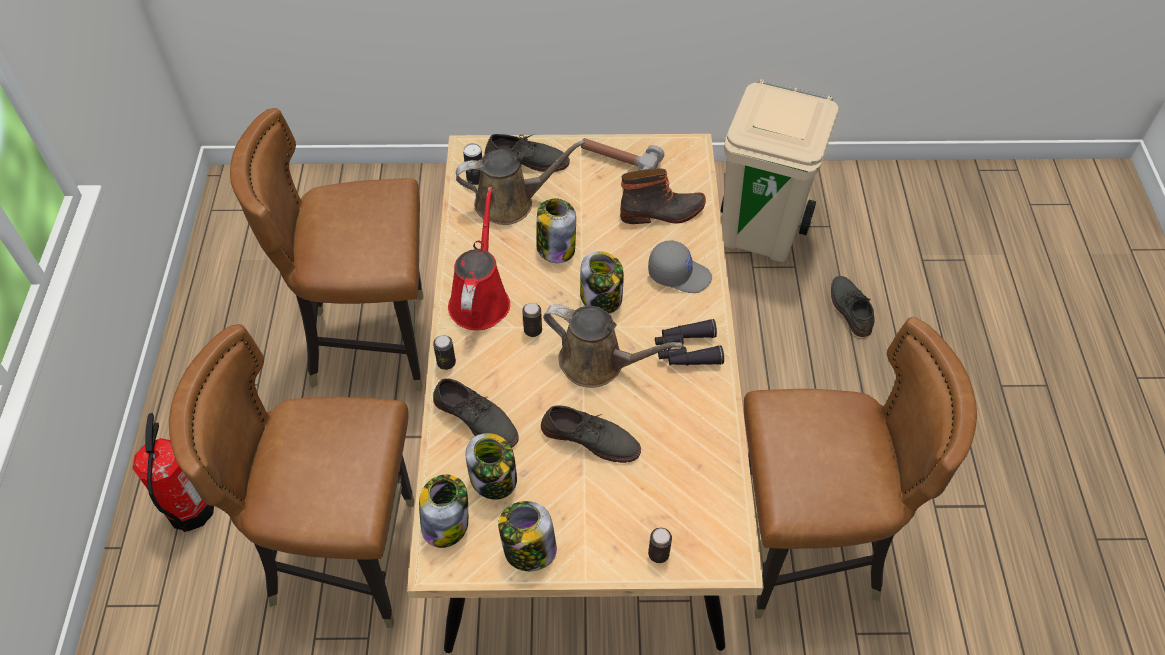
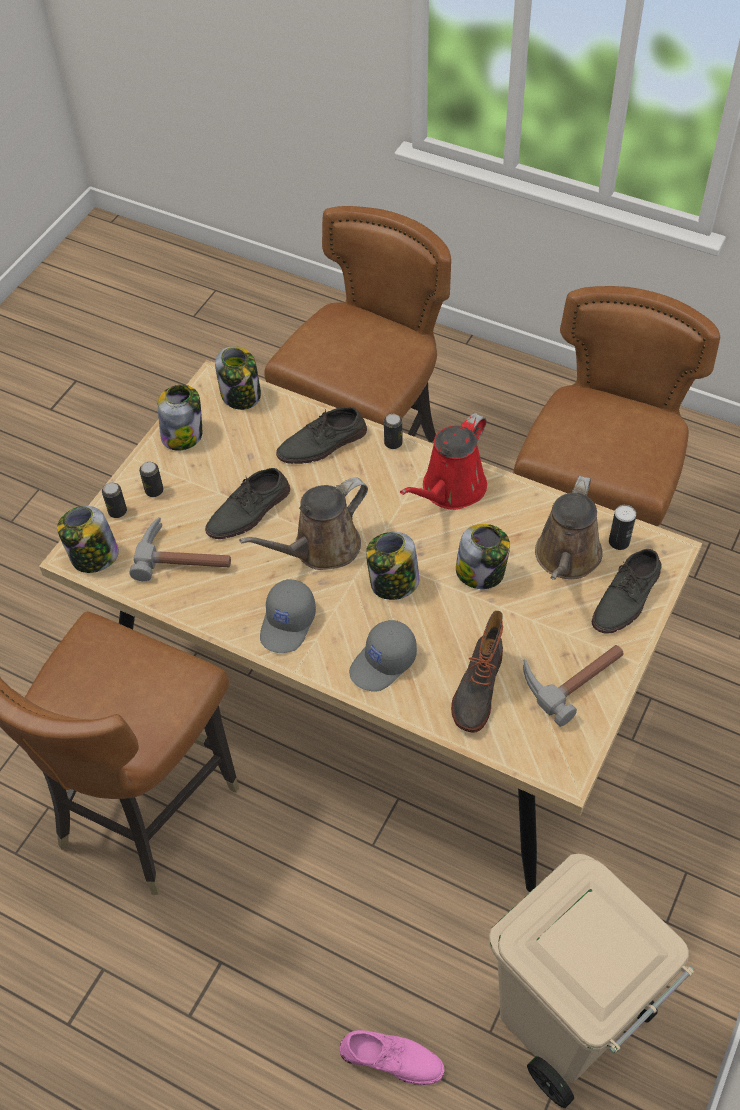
camera: 120 degrees right, 0 degrees up
fire extinguisher [133,413,214,532] -> none
red watering can [448,187,510,330] -> red watering can turned 90 degrees clockwise [400,413,487,510]
jar [465,433,517,500] -> jar moved to [57,506,119,573]
can [522,303,542,337] -> can moved to [139,462,163,497]
black binoculars [655,319,724,365] -> grey cap [260,579,316,653]
grey shoe [831,276,874,337] -> pink shoe [339,1030,444,1085]
none -> hammer [129,517,231,581]

